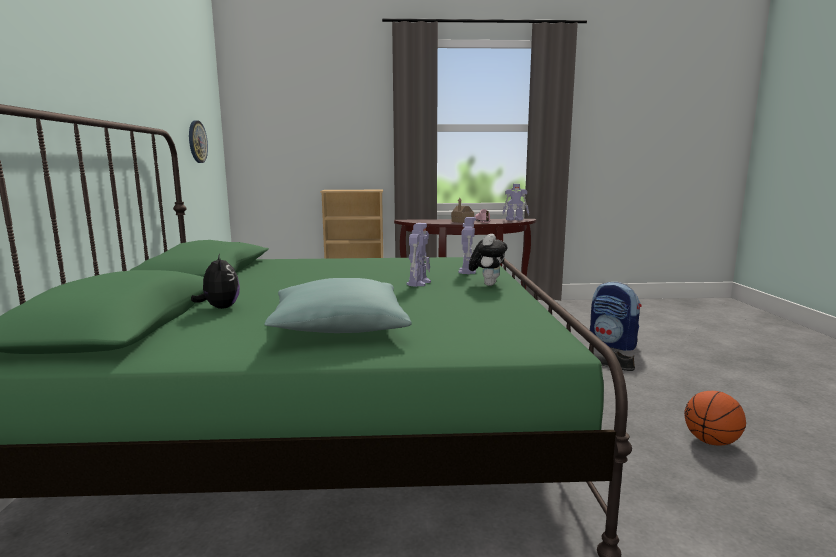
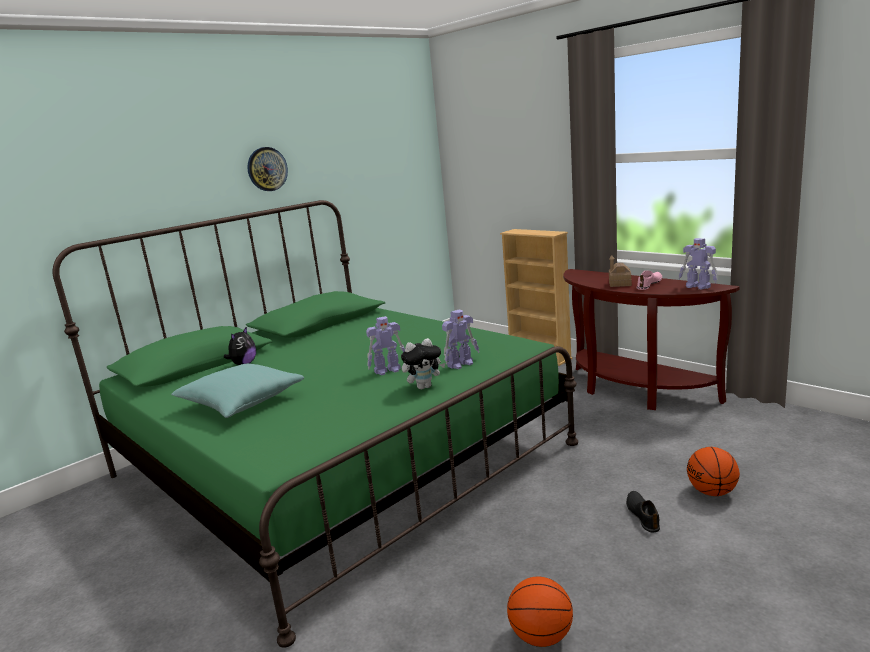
camera: 50 degrees right, 5 degrees up
wall clock [189,120,208,163] -> wall clock moved to [247,147,288,191]
backpack [590,282,641,351] -> basketball [687,447,740,496]

